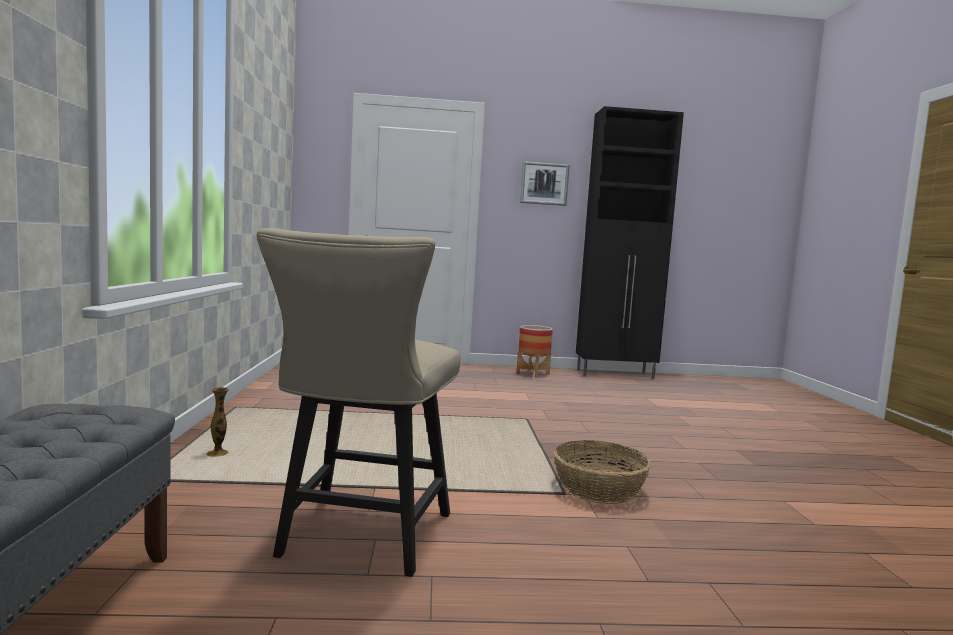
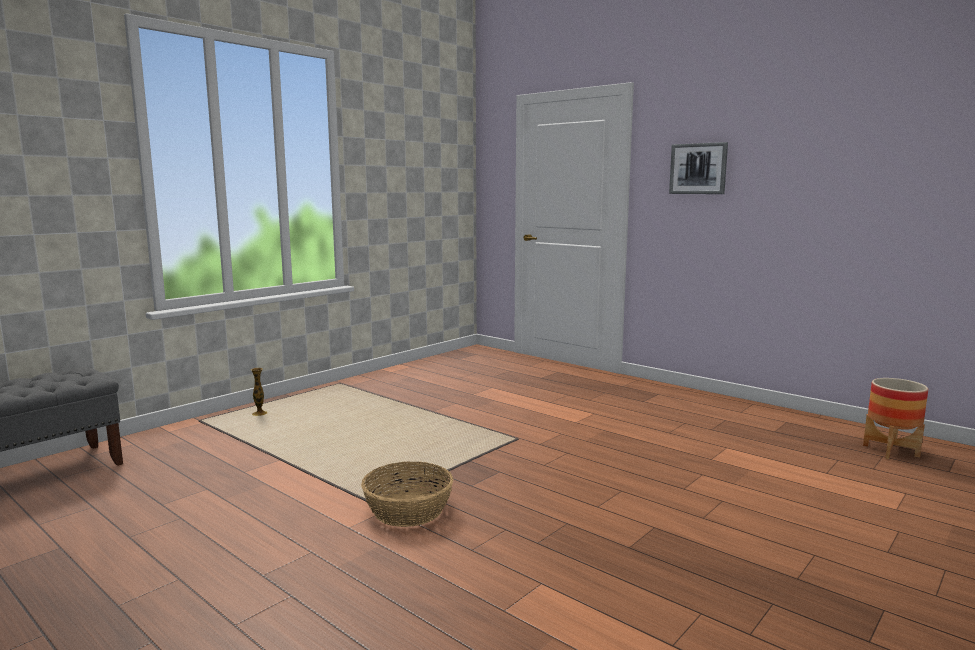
camera: 45 degrees right, 5 degrees up
beige chair [257,228,460,577] -> none
planter [516,325,553,378] -> planter moved to [863,378,928,459]
black cabinet [576,106,684,380] -> none

